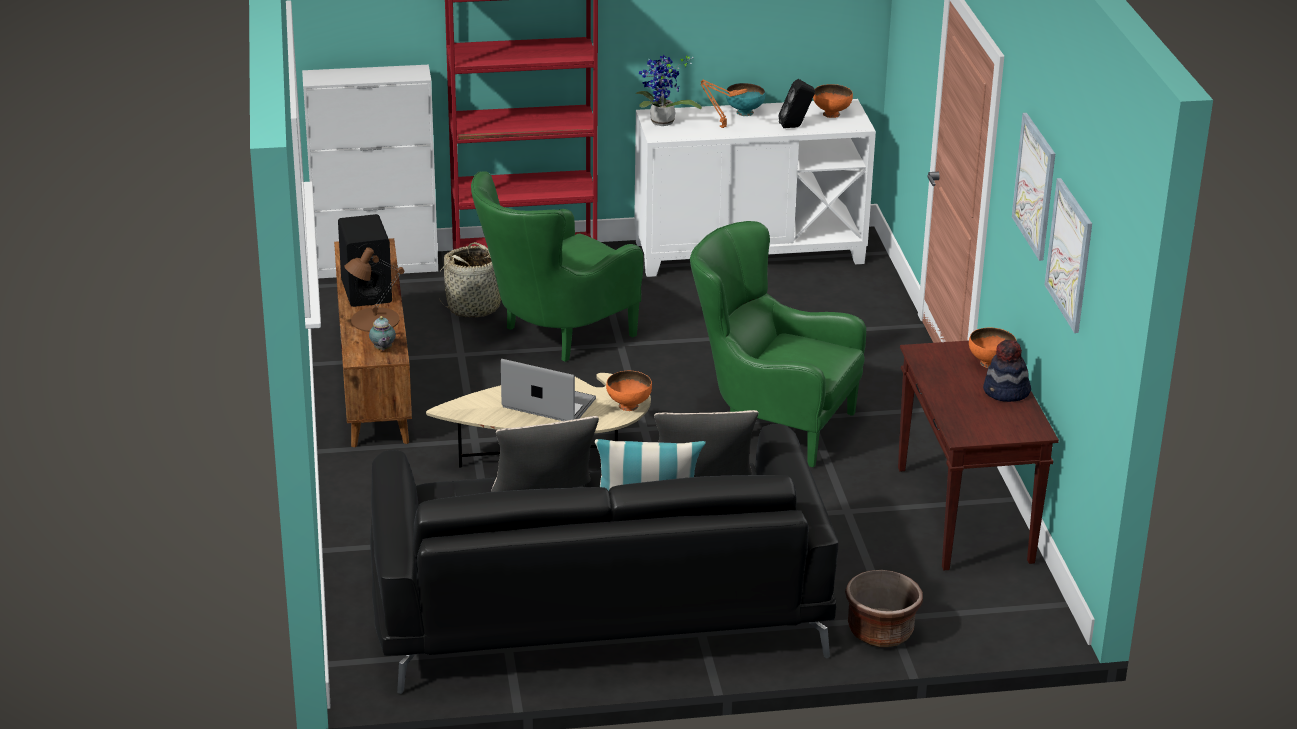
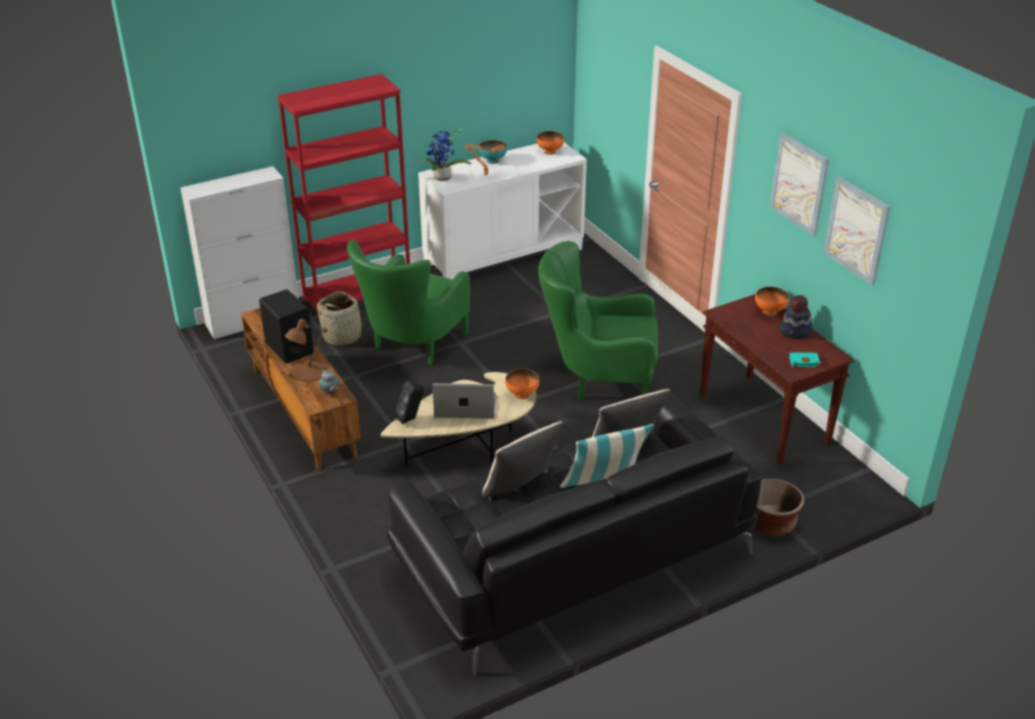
camera: 20 degrees left, 5 degrees up
black speaker [778,79,815,128] -> black speaker moved to [395,381,424,424]
none -> turquoise book [789,351,820,368]

